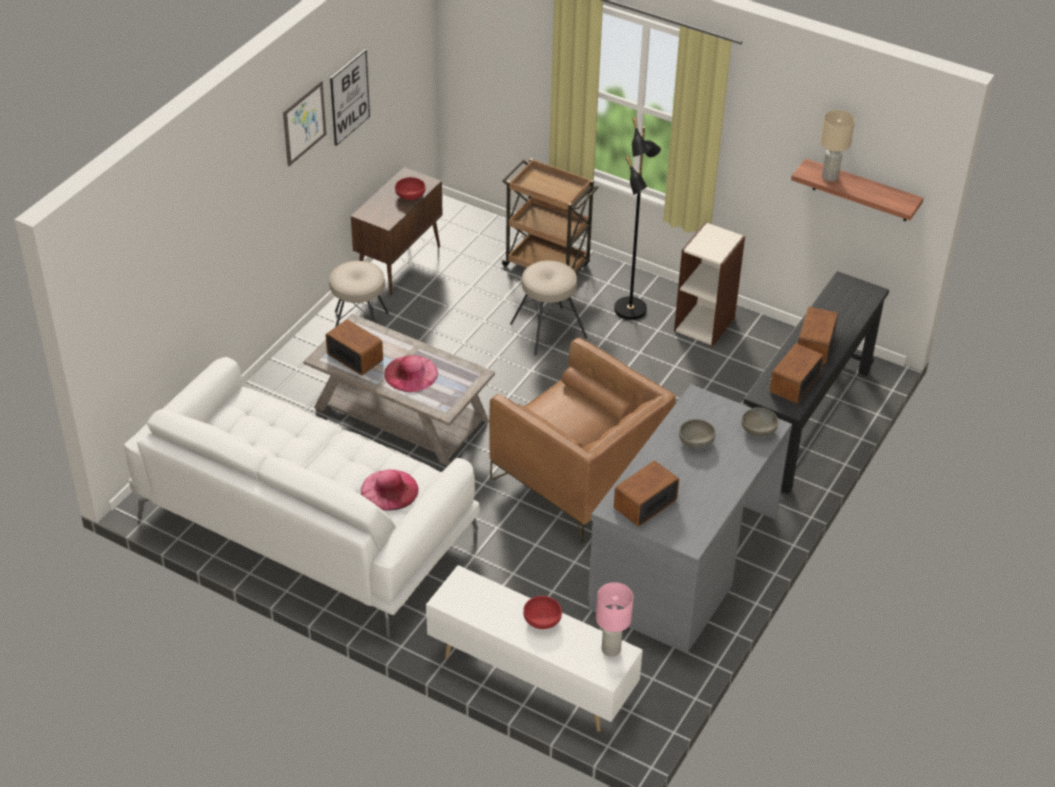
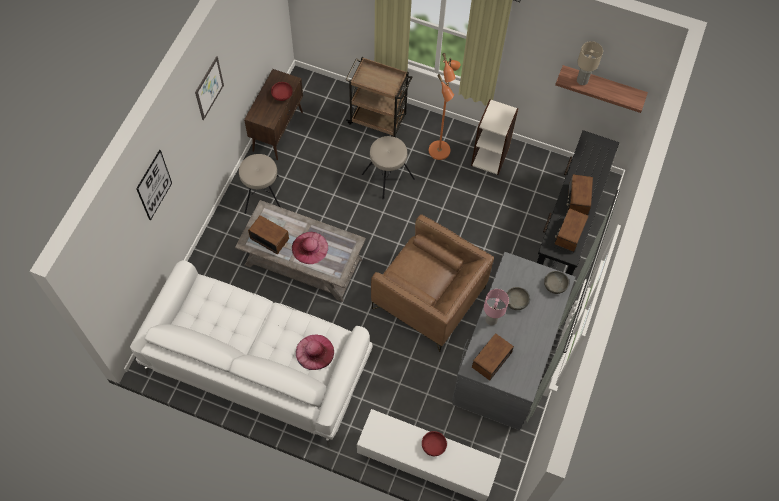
camera: 10 degrees left, 20 degrees up
picture [330,49,370,146] -> picture moved to [136,150,172,221]
pink table lamp [596,582,633,657] -> pink table lamp moved to [484,289,509,326]
black floor lamp [614,117,661,320] -> orange floor lamp [429,53,461,160]

